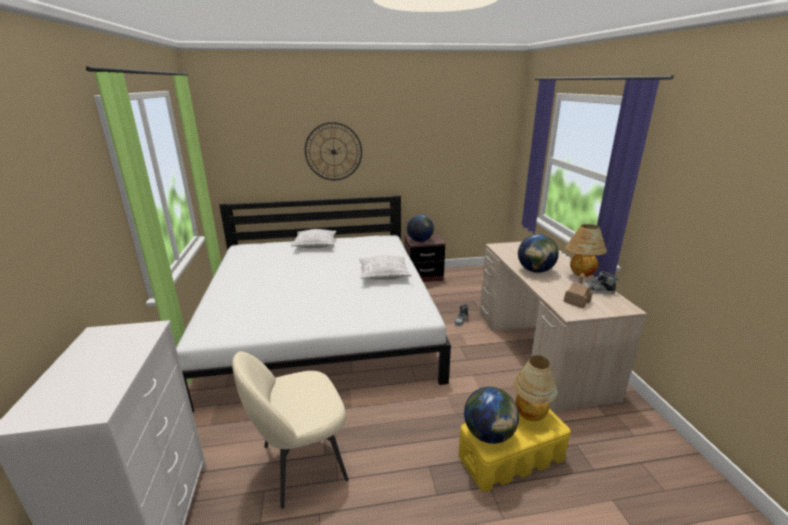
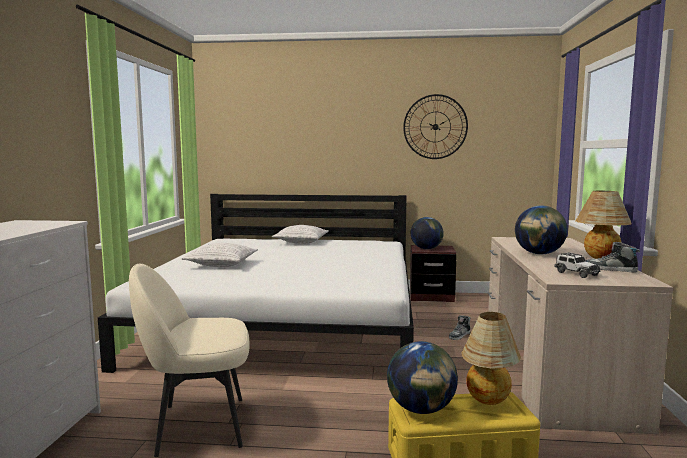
camera: 15 degrees right, 15 degrees down
wall clock [305,122,362,180] -> wall clock moved to [403,94,468,159]
pillow [359,255,412,280] -> pillow moved to [181,243,258,267]
toy house [563,273,593,308] -> toy car [554,252,601,278]

